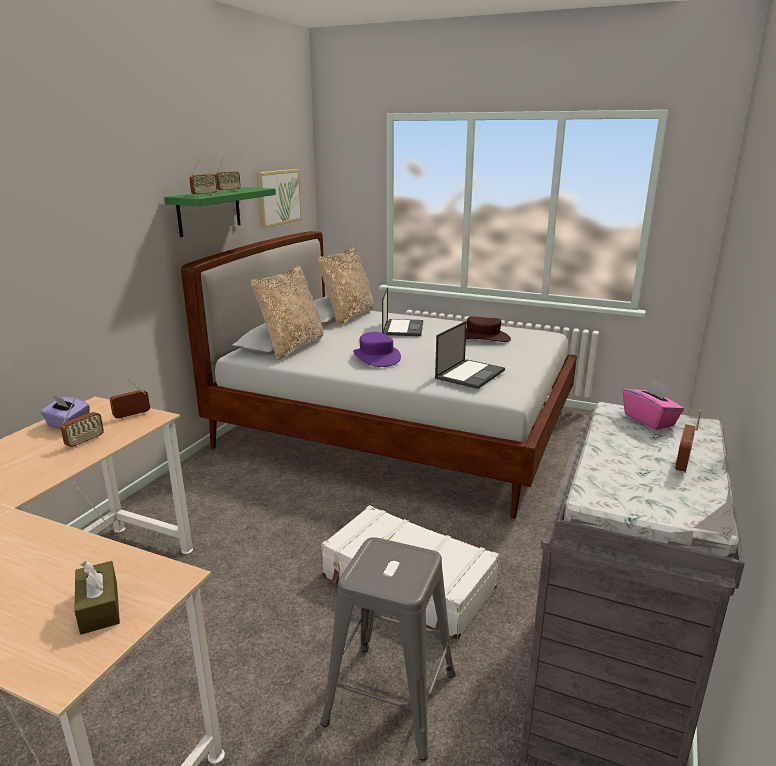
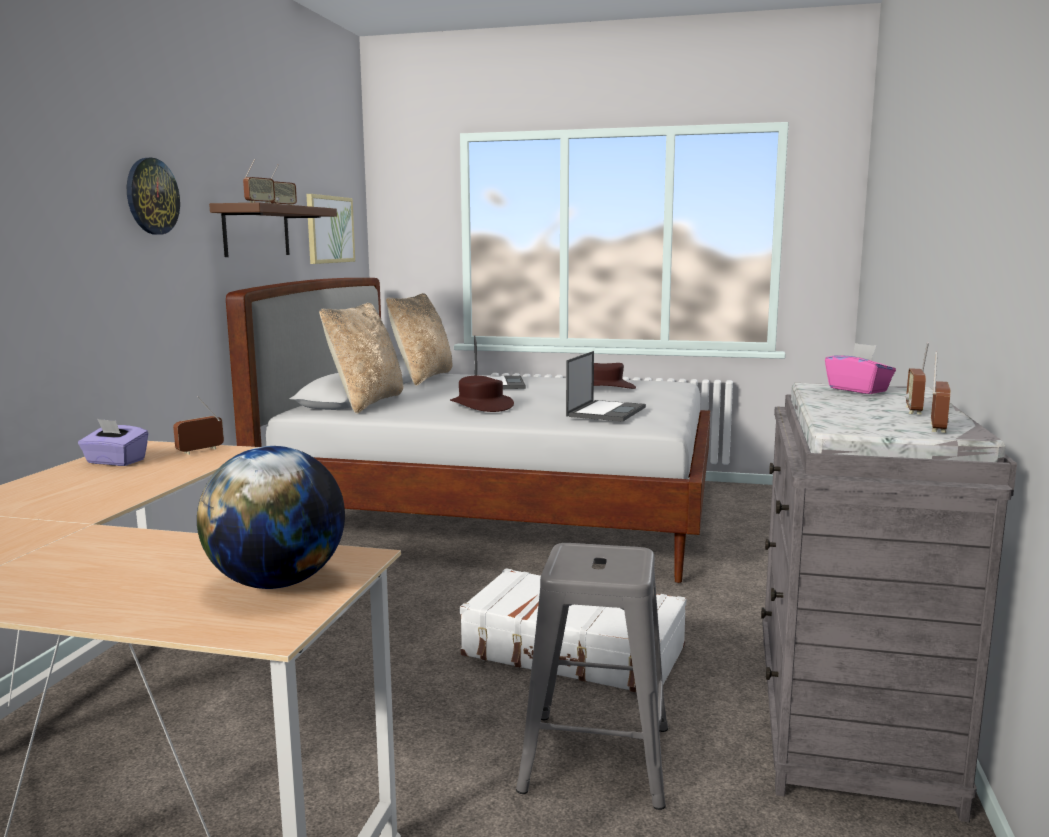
camera: 10 degrees left, 10 degrees down
radio [60,398,104,448] -> radio moved to [930,352,950,433]
brown tissue box [74,561,120,635] -> globe [197,446,345,589]
green shelf [164,187,276,237] -> brown shelf [209,203,337,257]
purple hat [353,332,401,367] -> brown hat [450,376,514,412]
none -> wall clock [127,158,180,234]

